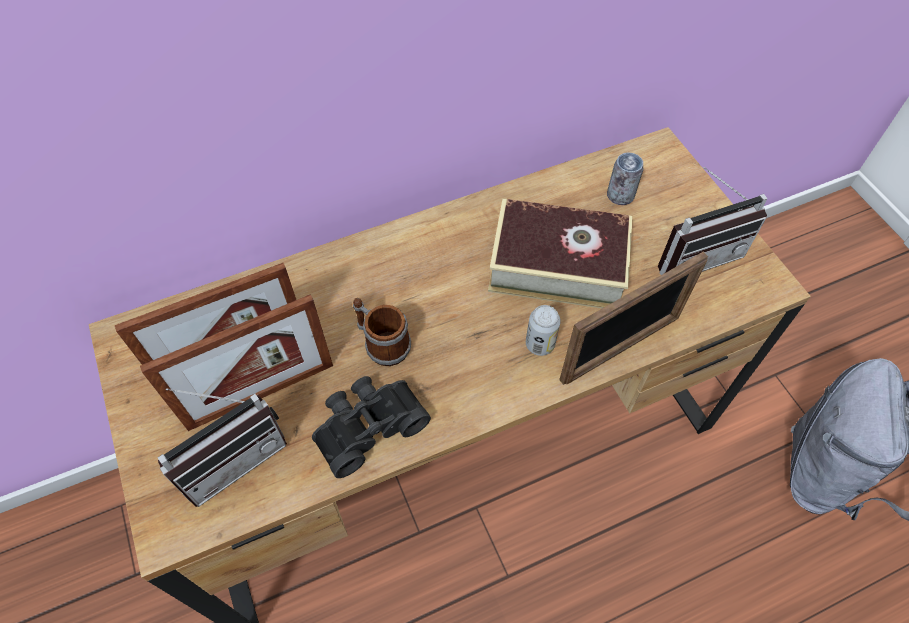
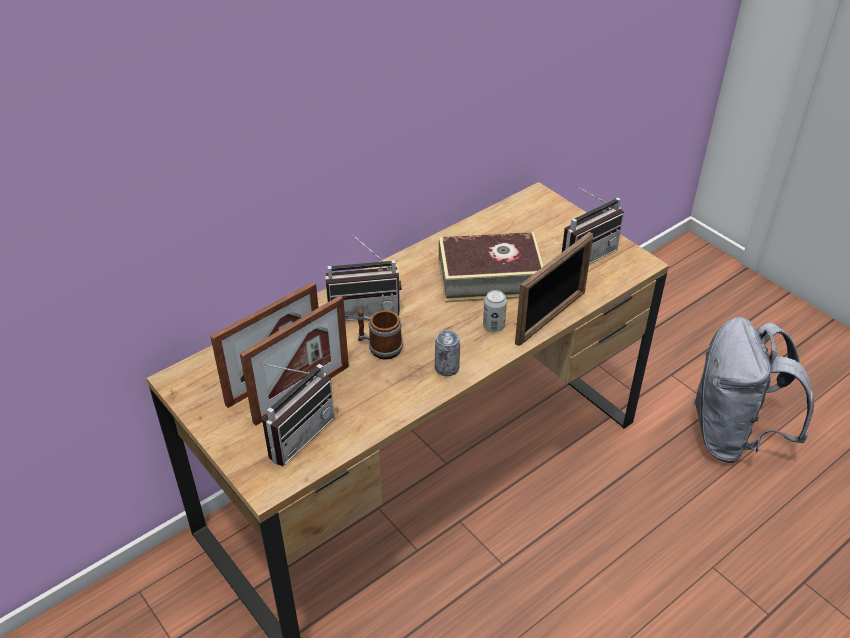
camera: 15 degrees left, 15 degrees down
black binoculars [312,376,431,478] -> none
can [607,152,643,205] -> can moved to [435,330,460,376]
none -> radio [325,233,402,321]

